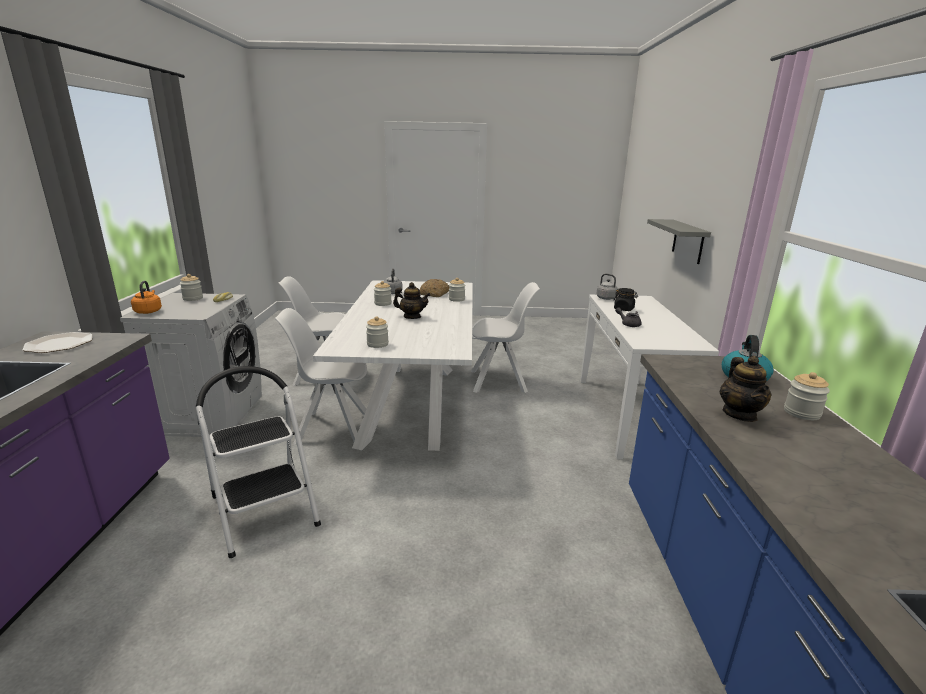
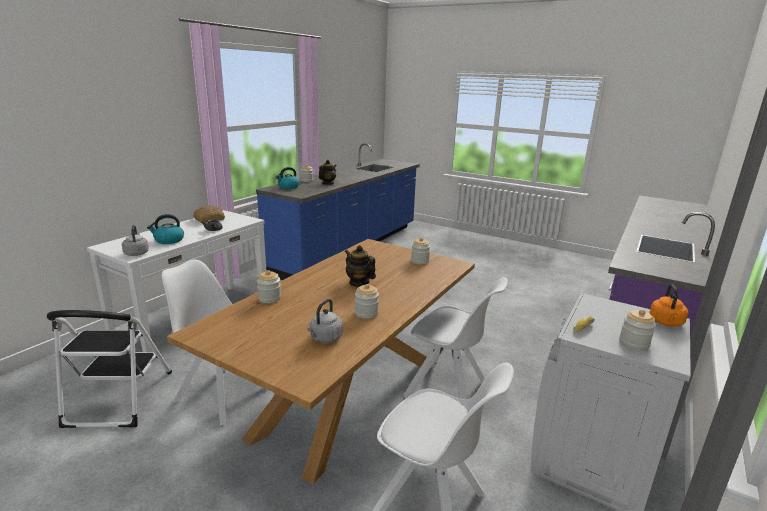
camera: 150 degrees left, 0 degrees up
plate [23,332,92,353] -> none
step ladder [196,366,321,558] -> step ladder moved to [47,310,172,428]
white dining table [313,280,473,451] -> brown dining table [167,239,475,484]
bread [420,279,449,297] -> bread moved to [193,206,225,223]
black jar [614,288,638,311] -> kettle [147,214,184,244]
grey shelf [647,219,711,264] -> none

